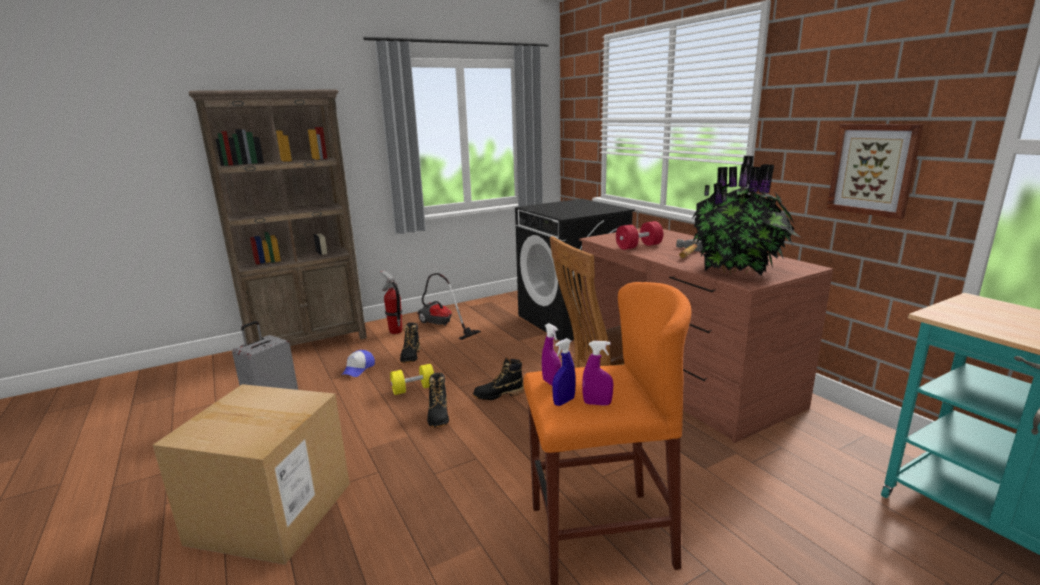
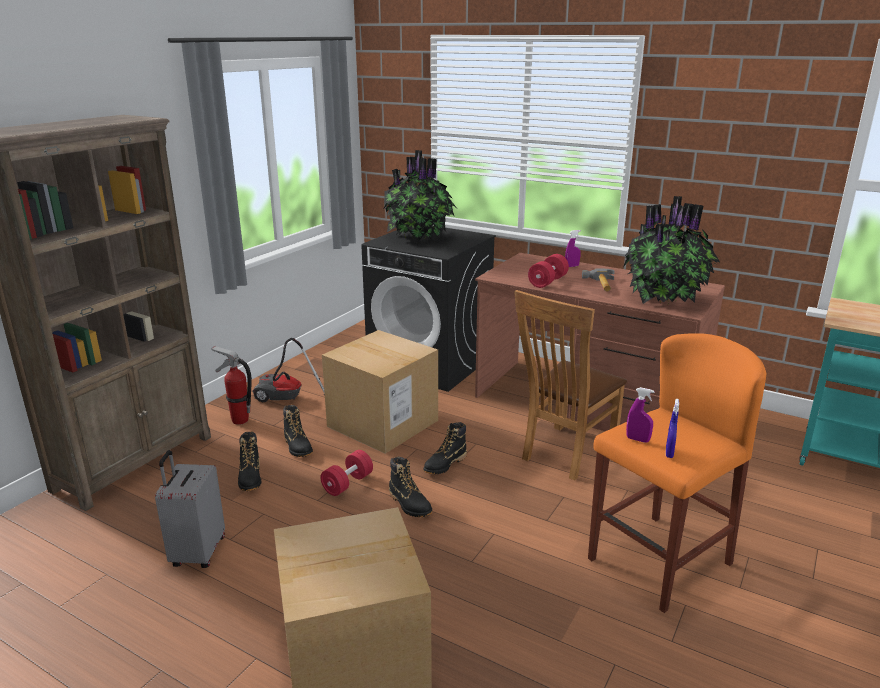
camera: 30 degrees left, 5 degrees up
cap [342,350,375,377] -> black boot [238,431,261,491]
yellow dumbbell [390,364,434,395] -> red dumbbell [320,450,373,496]
purple spray bottle [582,341,613,406] -> purple spray bottle moved to [565,230,581,267]
picture [827,124,924,219] -> none
none -> cardboard box [322,330,438,454]
none -> potted plant [384,150,457,241]

